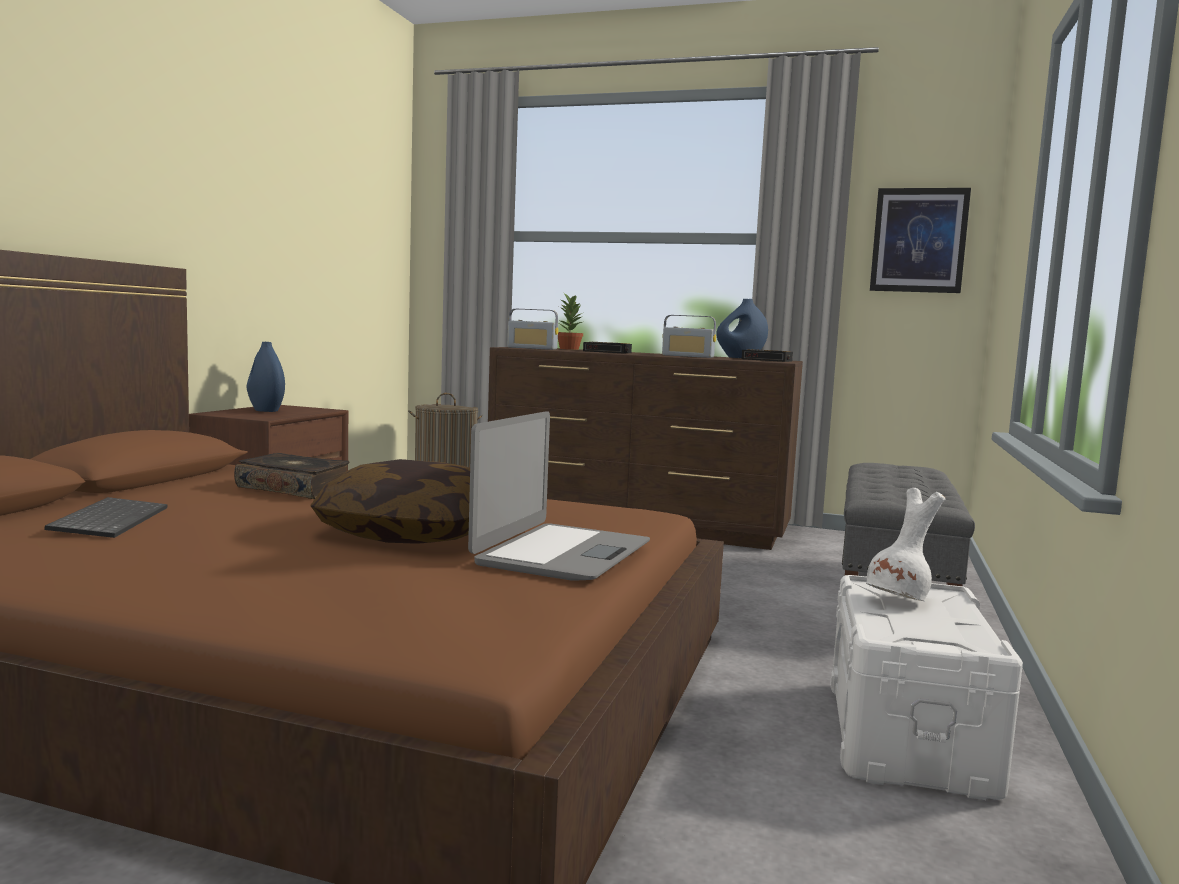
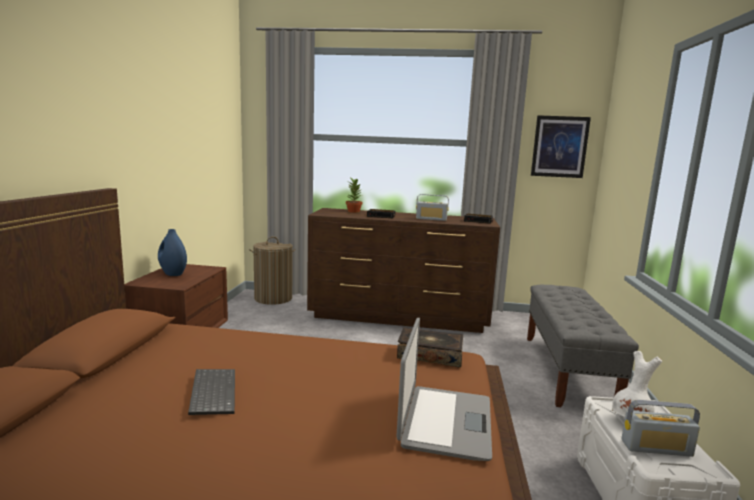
camera: 10 degrees left, 5 degrees up
keyboard [44,497,168,538] -> keyboard moved to [188,369,235,415]
book [234,453,349,499] -> book moved to [397,327,463,368]
pillow [311,459,470,544] -> none
radio [508,309,558,350] -> radio moved to [621,400,700,457]
blue vase [716,299,768,358] -> none

